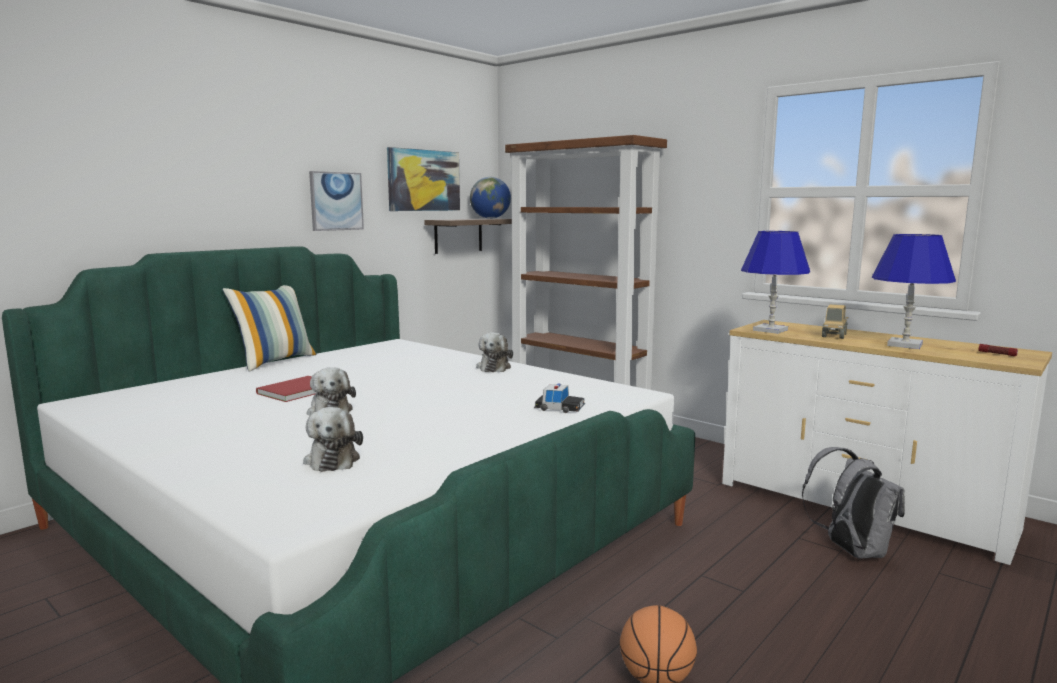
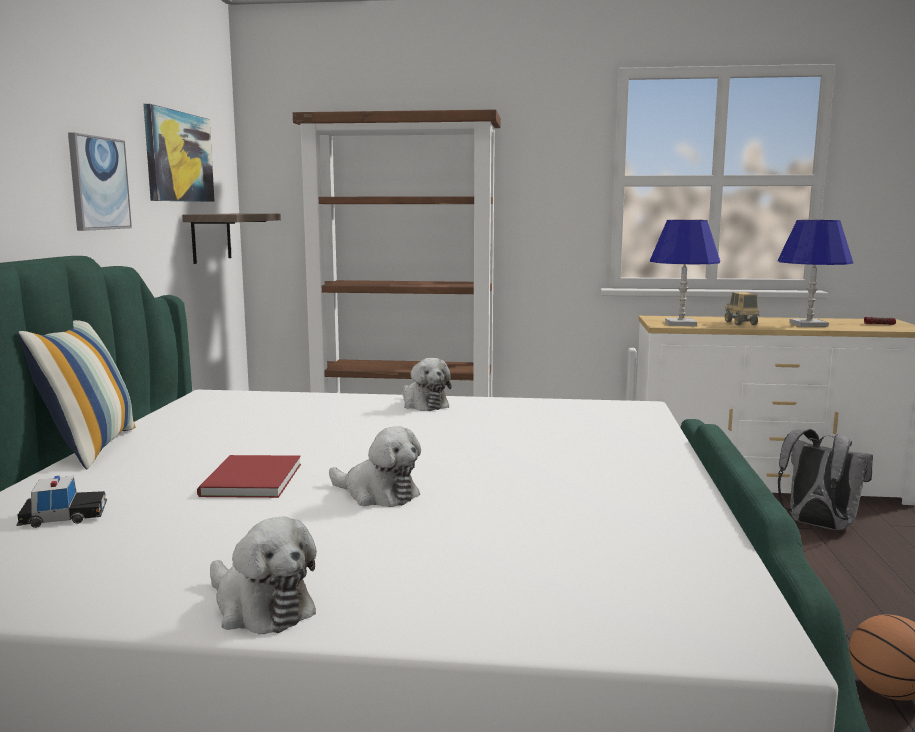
camera: 35 degrees left, 0 degrees up
plush toy [303,407,363,472] -> plush toy moved to [210,517,317,634]
globe [470,177,511,219] -> none
toy car [534,383,585,413] -> toy car moved to [16,476,107,528]

